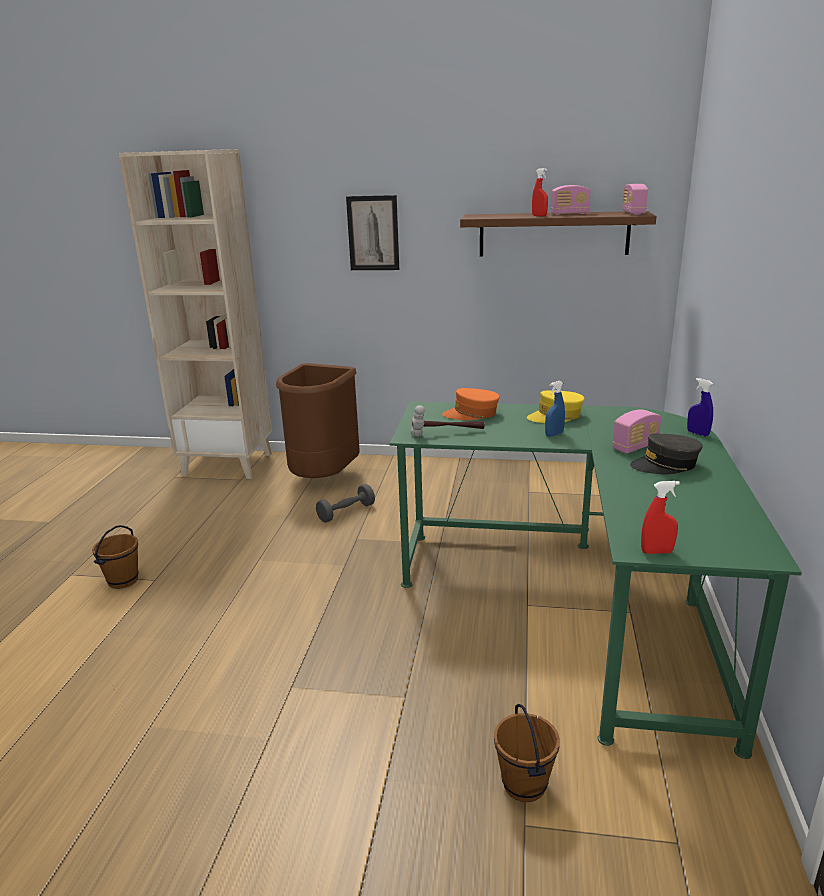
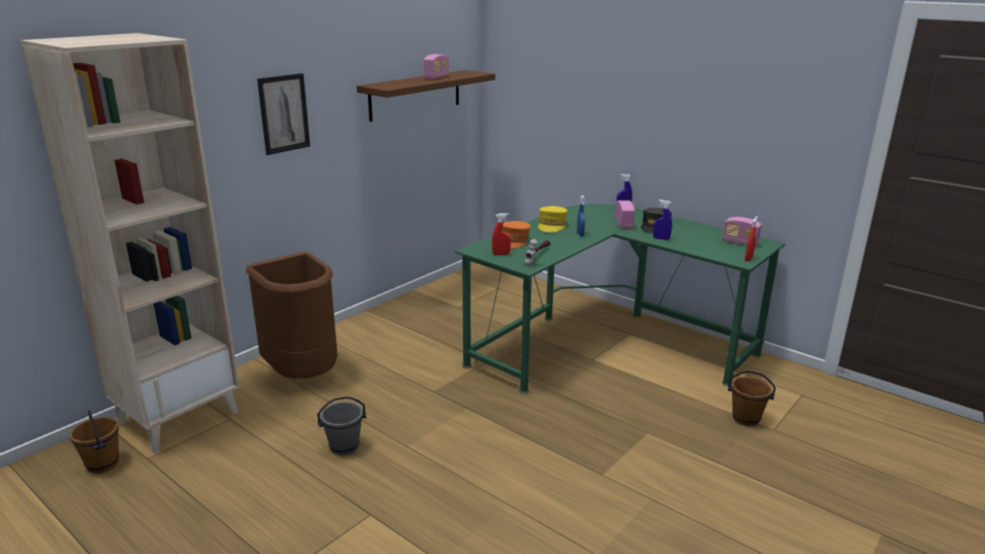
camera: 60 degrees left, 0 degrees up
brown bucket [92,525,138,589] -> brown bucket moved to [70,410,119,474]
grey dumbbell [316,484,375,523] -> none
red spray bottle [532,168,548,217] -> red spray bottle moved to [492,213,511,255]
radio [622,184,648,215] -> radio moved to [722,217,762,246]
none -> grey bucket [317,397,366,456]
none -> blue spray bottle [653,200,672,240]

